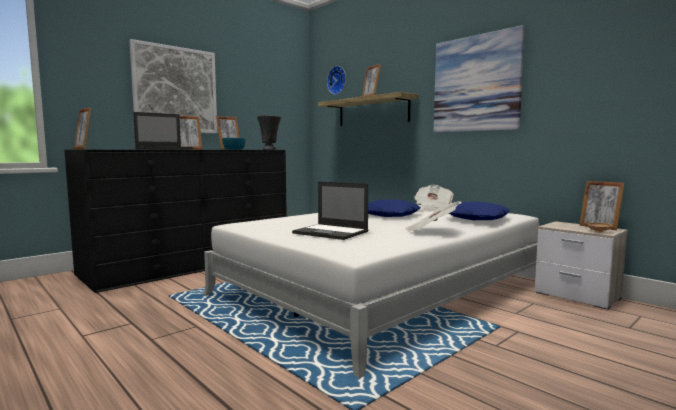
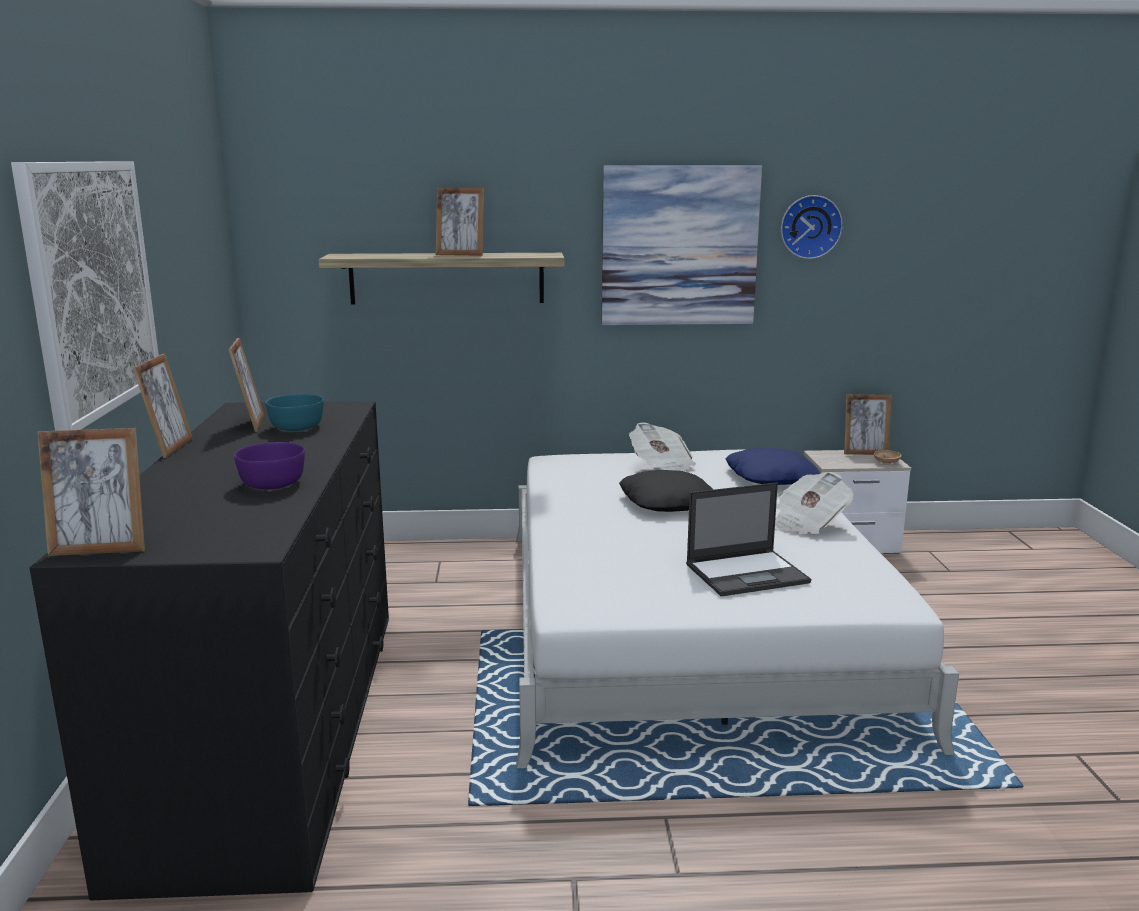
camera: 50 degrees left, 10 degrees up
laptop [133,112,193,149] -> purple bowl [234,442,305,490]
grey vase [257,115,281,150] -> none
wall clock [327,66,346,95] -> wall clock moved to [781,195,843,259]
blue pillow [368,200,421,217] -> black pillow [619,470,713,512]

